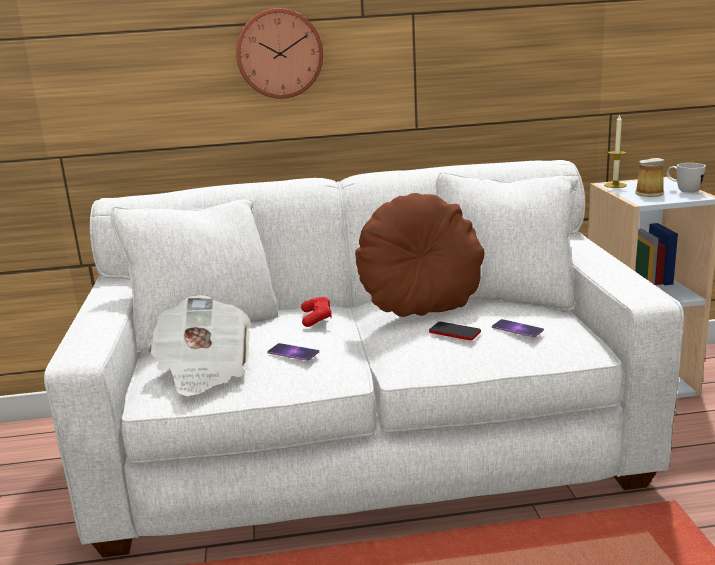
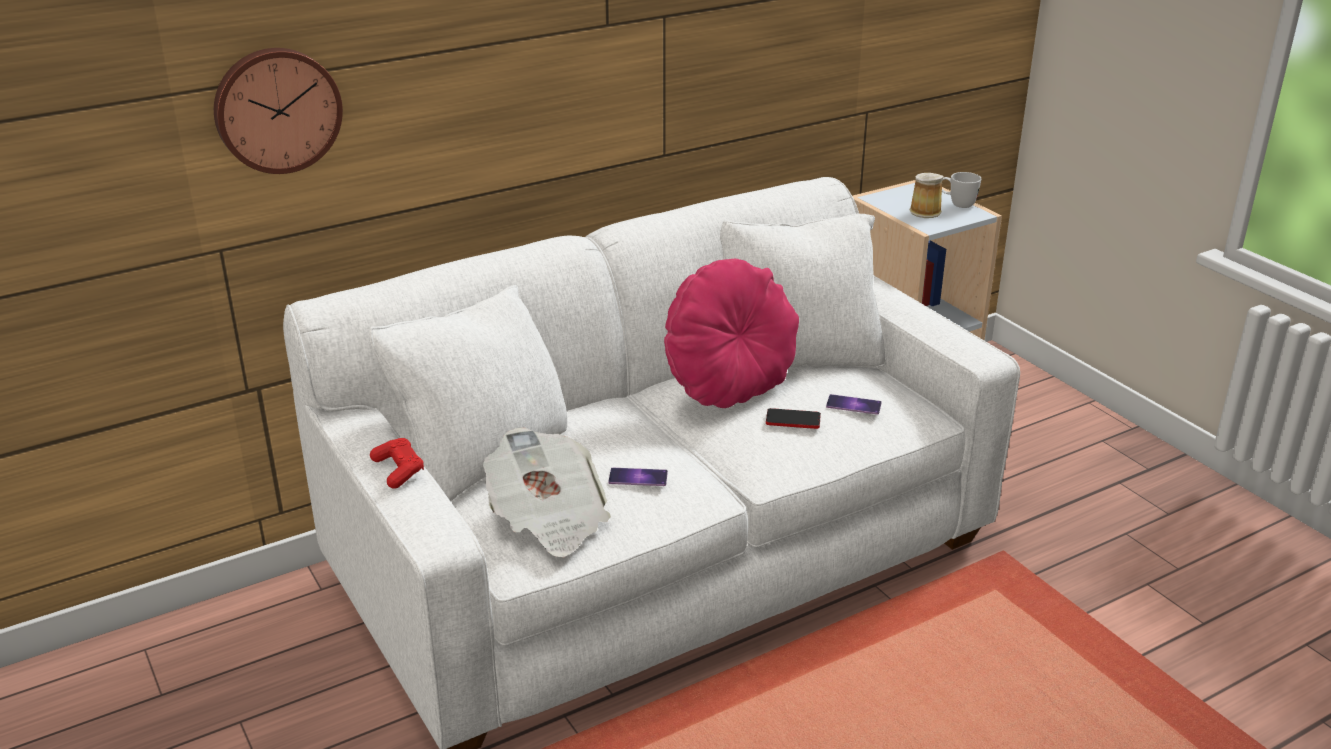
camera: 25 degrees left, 10 degrees up
wall clock [236,8,323,99] -> wall clock moved to [214,48,343,174]
red game controller [301,297,332,327] -> red game controller moved to [370,438,424,489]
brown pillow [355,193,484,317] -> pink pillow [664,259,799,408]
candle [604,114,627,188] -> none

